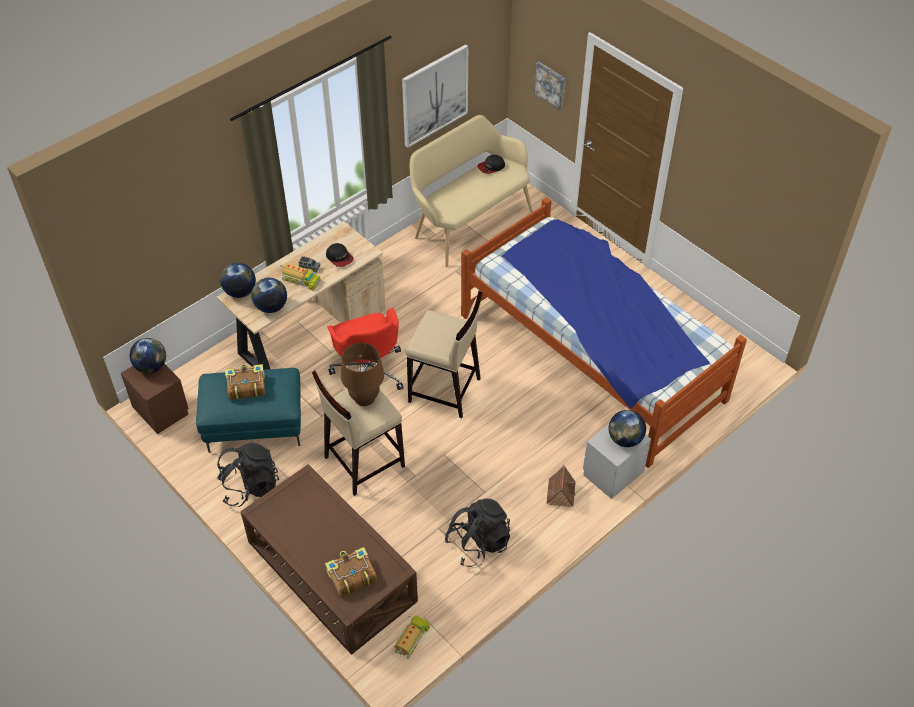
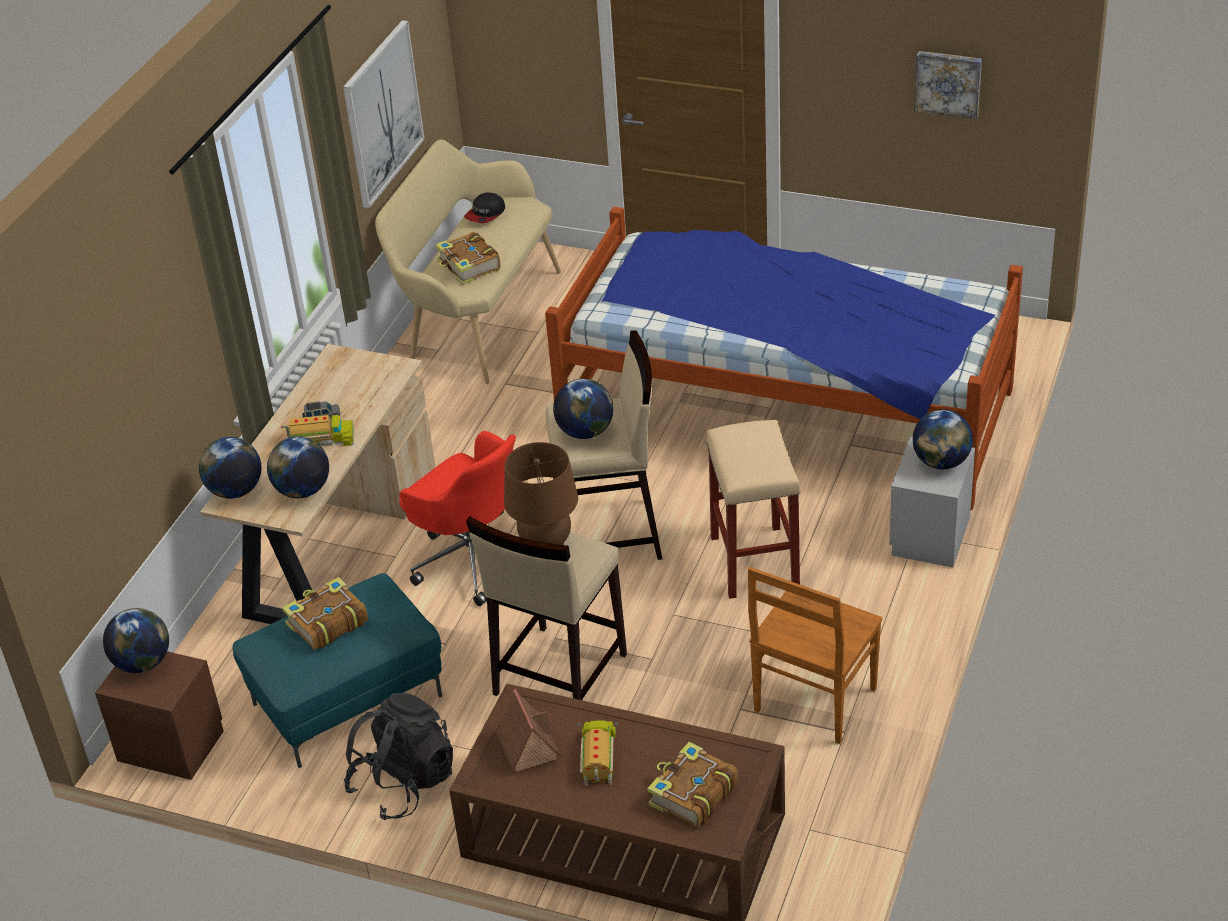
camera: 25 degrees left, 10 degrees down
cap [326,243,354,267] -> none
toy truck [394,615,430,659] -> toy truck moved to [578,720,618,786]
black backpack [445,498,510,567] -> brown chair [748,567,883,744]
picture [534,62,565,111] -> picture moved to [914,51,982,119]
toy house [547,465,575,507] -> toy house moved to [496,689,560,772]
none -> book [435,232,501,285]
none -> globe [553,379,613,439]
none -> beige stool [706,420,801,599]

